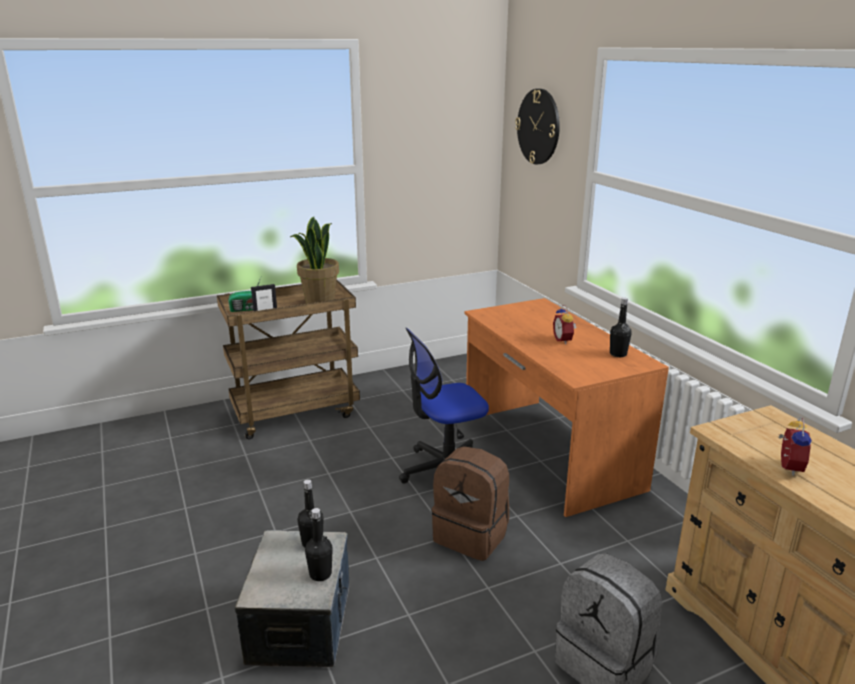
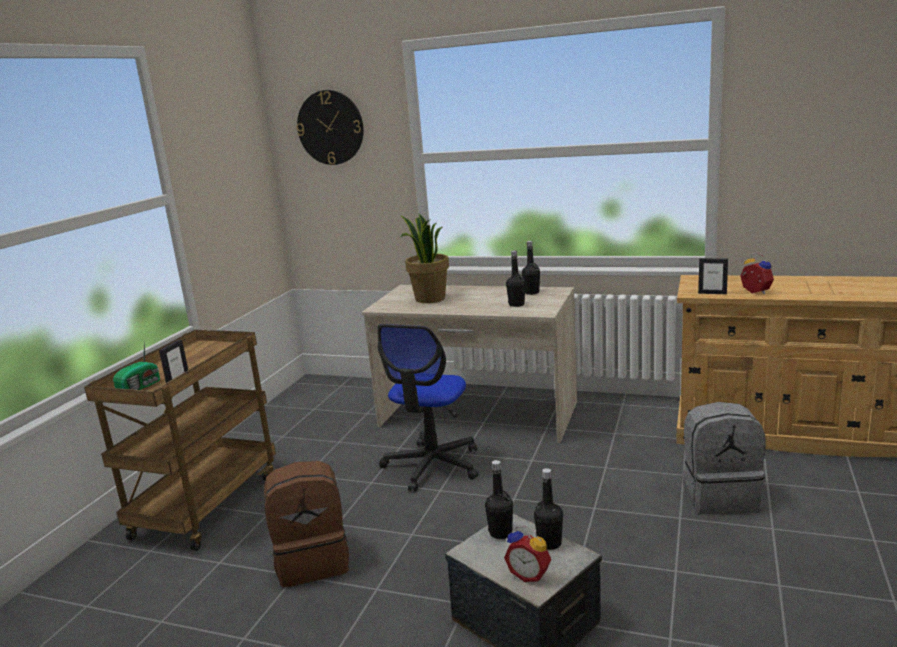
camera: 45 degrees left, 5 degrees down
potted plant [290,217,339,304] -> potted plant moved to [400,214,449,303]
brown backpack [431,446,509,561] -> brown backpack moved to [264,461,349,587]
orange desk [464,298,669,517] -> beige desk [361,285,577,443]
alarm clock [553,305,576,344] -> alarm clock moved to [504,527,551,582]
none -> black bottle [506,251,525,307]
none -> picture frame [698,258,728,294]

